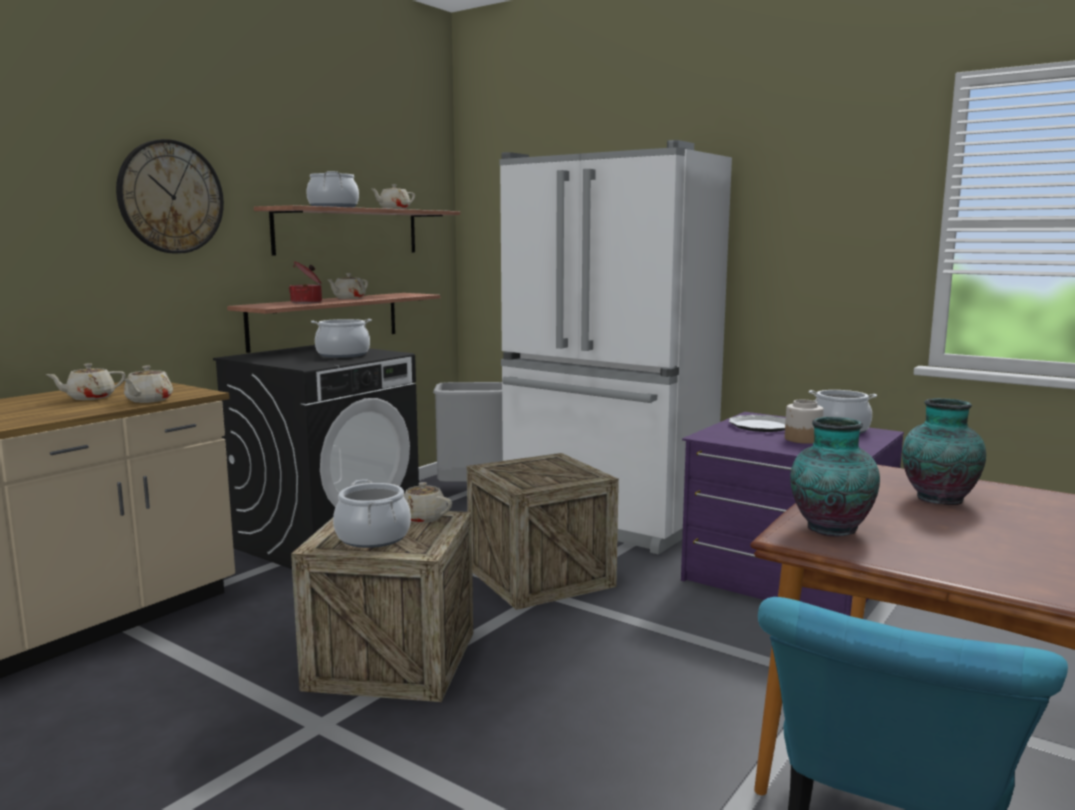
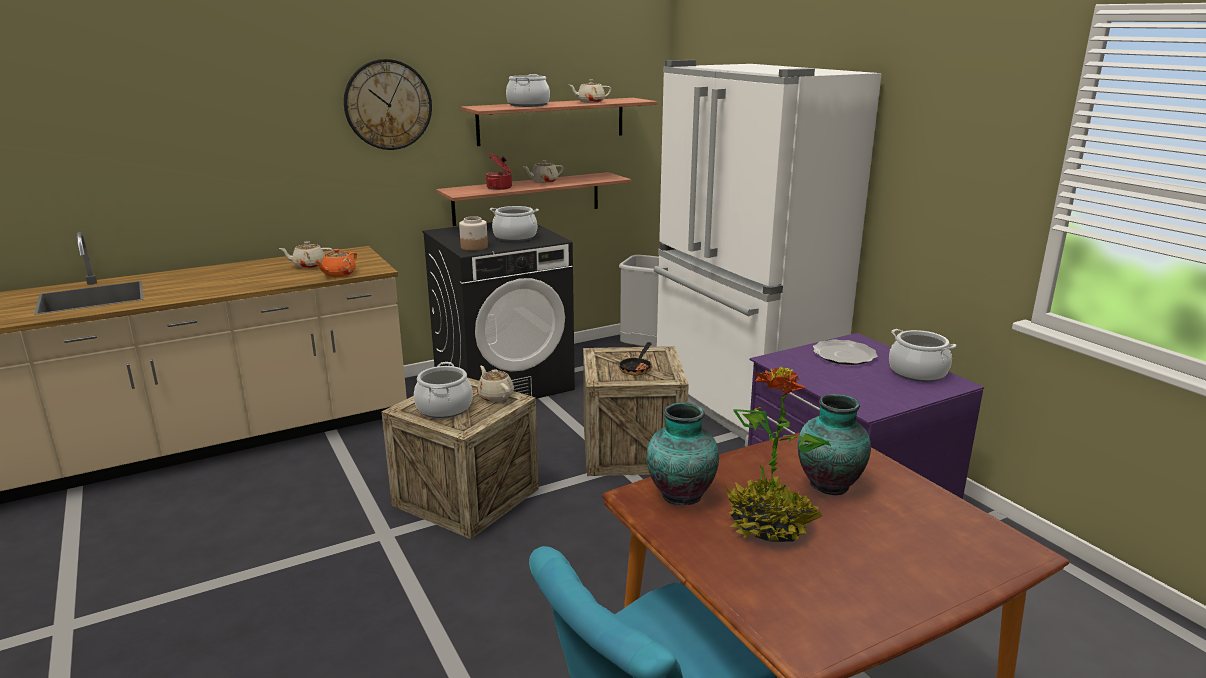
camera: 25 degrees right, 10 degrees up
beige teapot [124,366,173,403] -> orange teapot [314,249,357,277]
jar [785,399,824,444] -> jar moved to [459,216,488,251]
none -> frying pan [619,342,652,376]
none -> potted plant [726,366,831,542]

